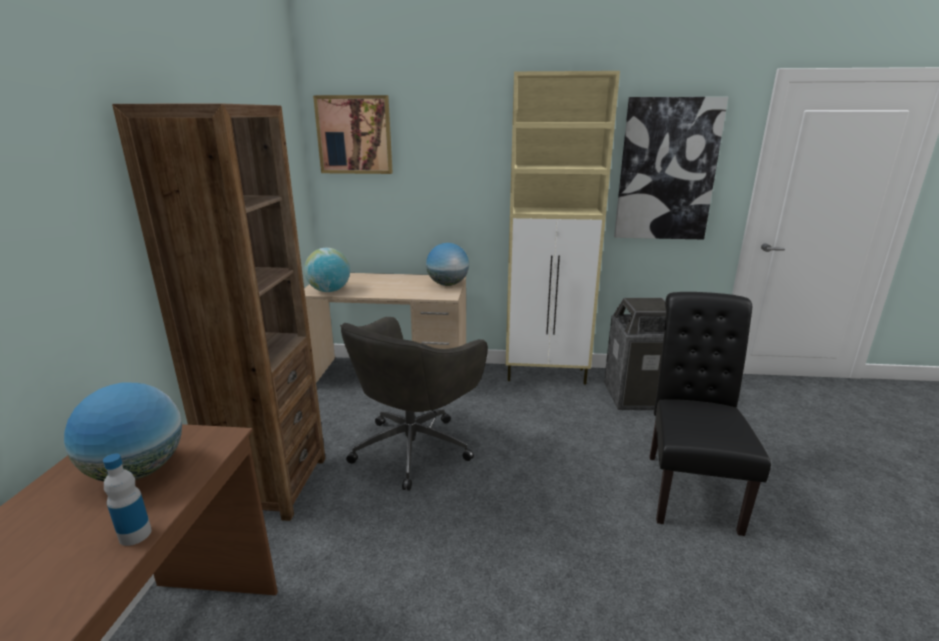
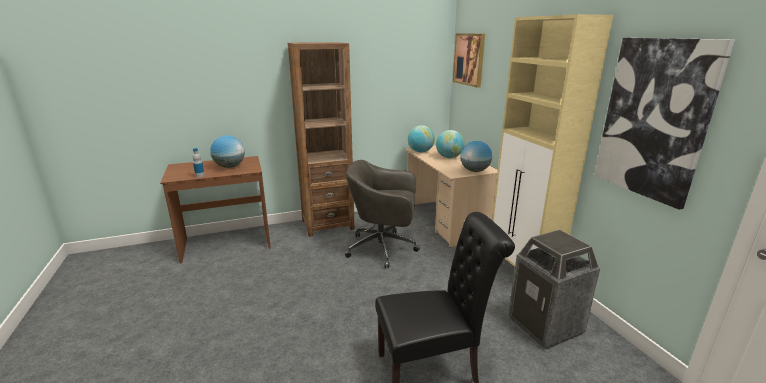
camera: 65 degrees right, 0 degrees up
none -> globe [436,130,465,158]

